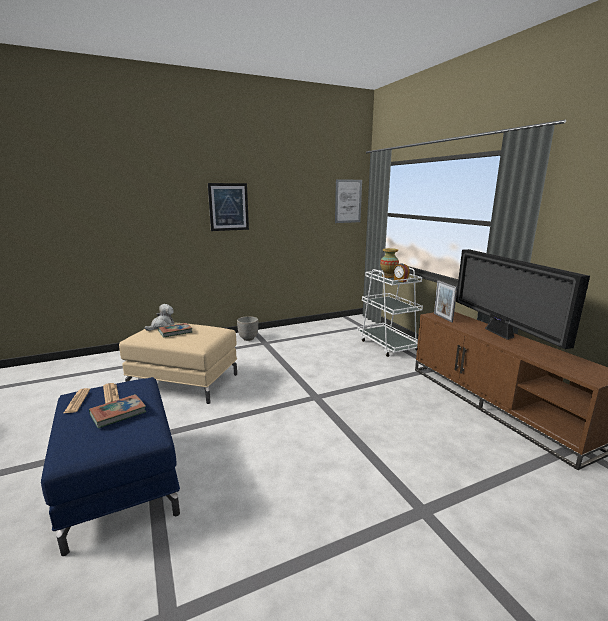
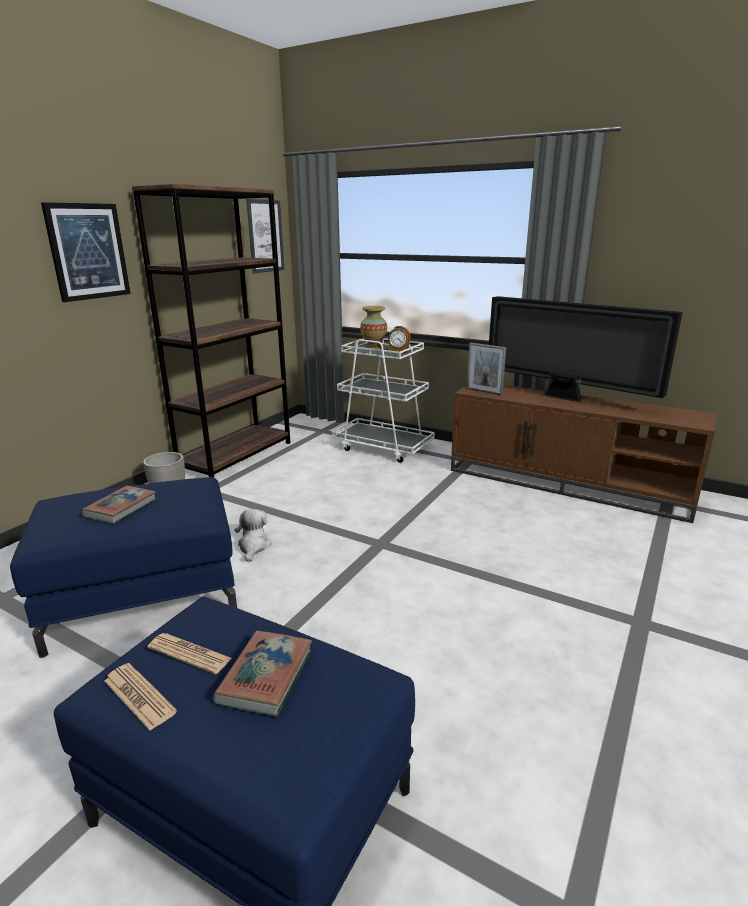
camera: 35 degrees left, 5 degrees up
beige ottoman [119,322,237,404] -> blue ottoman [10,477,237,658]
plush toy [144,304,174,331] -> plush toy moved to [235,509,272,562]
none -> brown bookcase [131,184,290,477]

